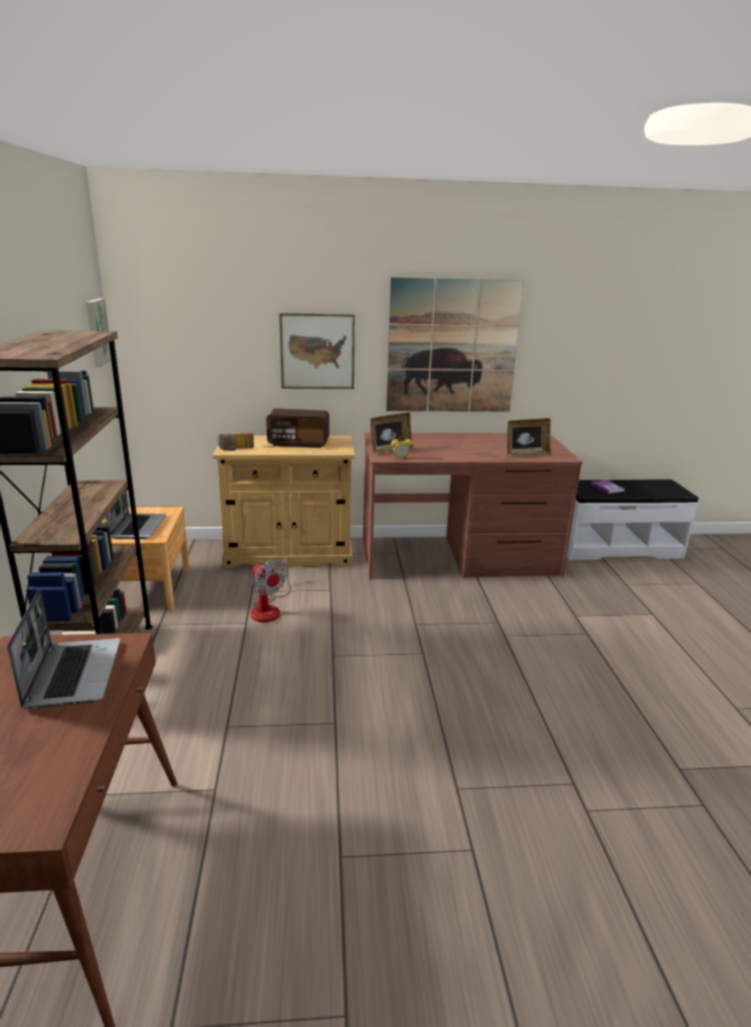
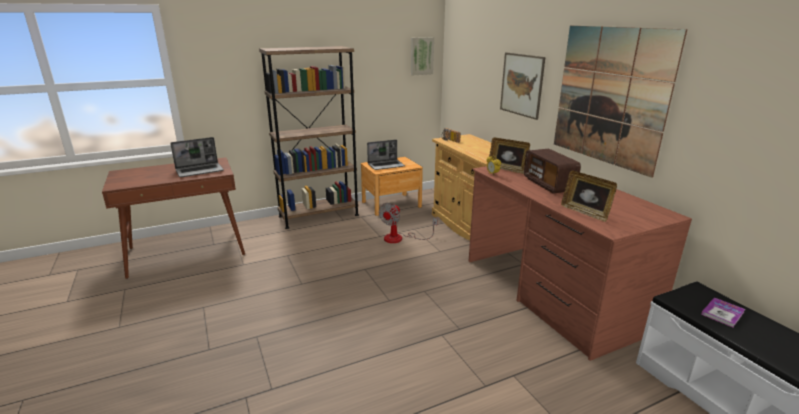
camera: 70 degrees right, 0 degrees up
radio [266,409,329,448] -> radio moved to [524,149,581,194]

